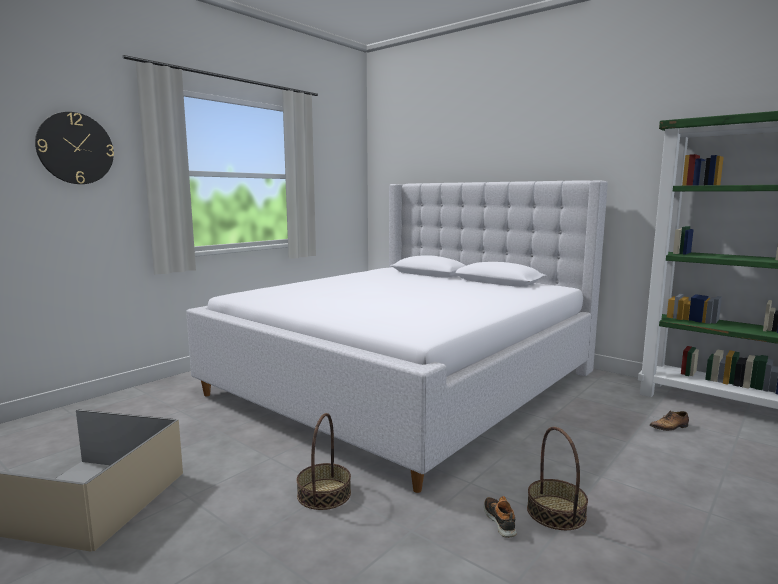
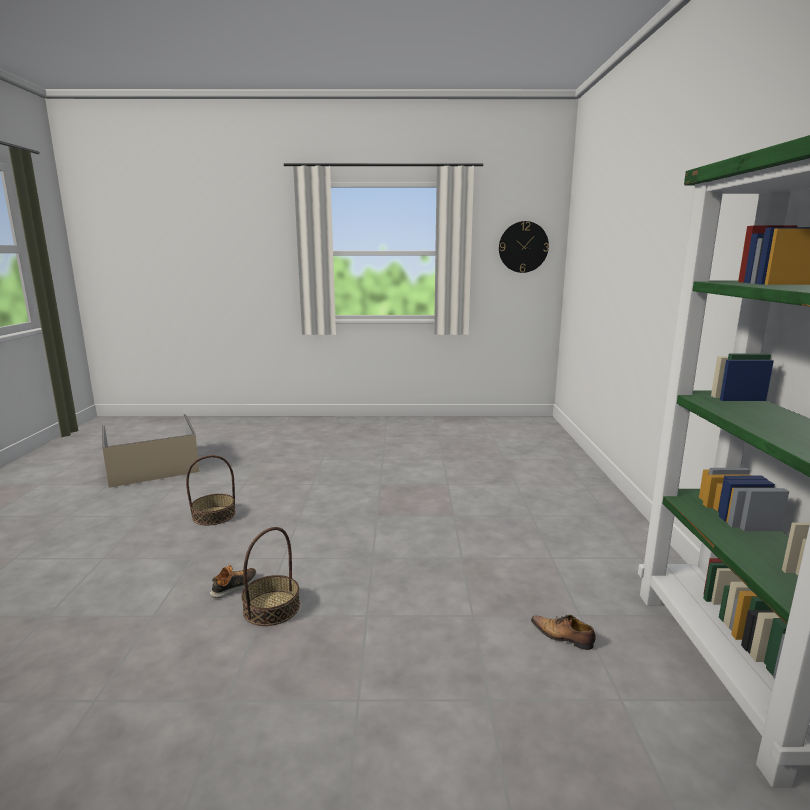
camera: 50 degrees right, 5 degrees up
wall clock [35,112,114,184] -> wall clock moved to [499,221,549,273]
white bed [186,180,608,493] -> none

